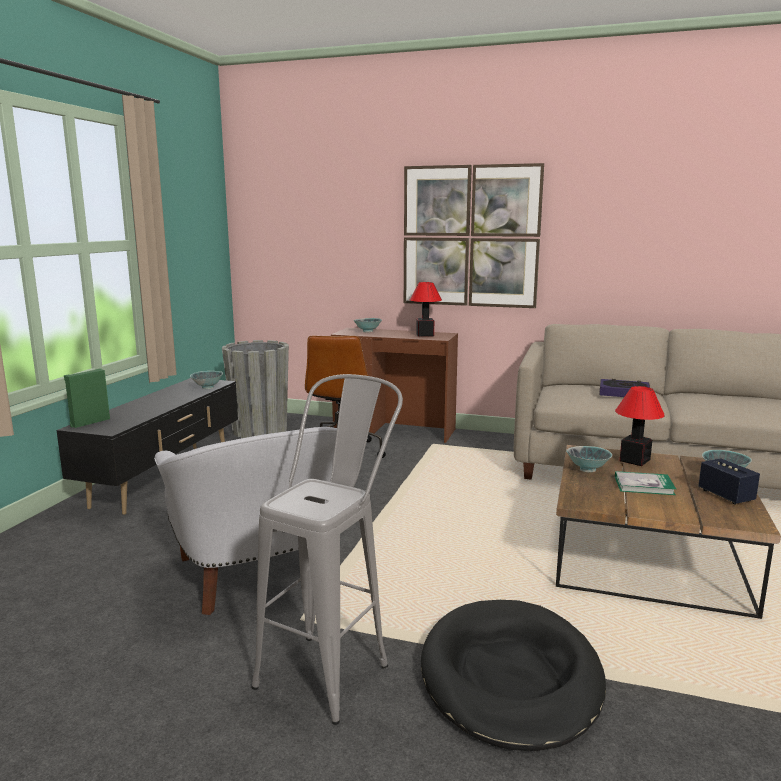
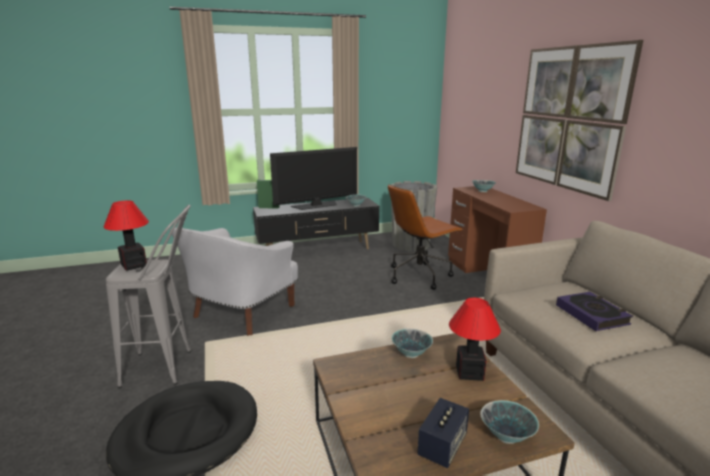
camera: 55 degrees right, 5 degrees up
table lamp [410,282,442,337] -> table lamp moved to [103,201,149,271]
book [615,471,676,495] -> none
none -> television [270,147,357,210]

